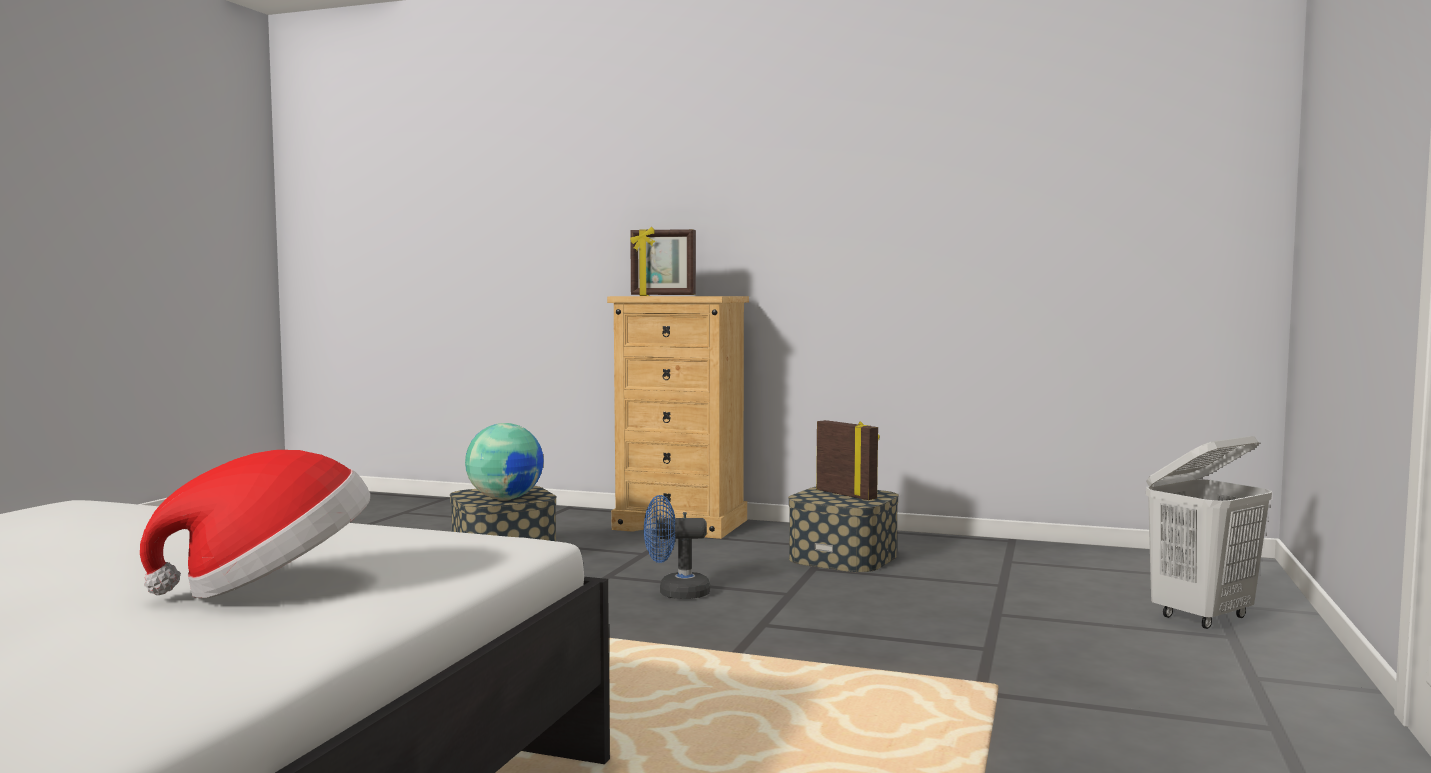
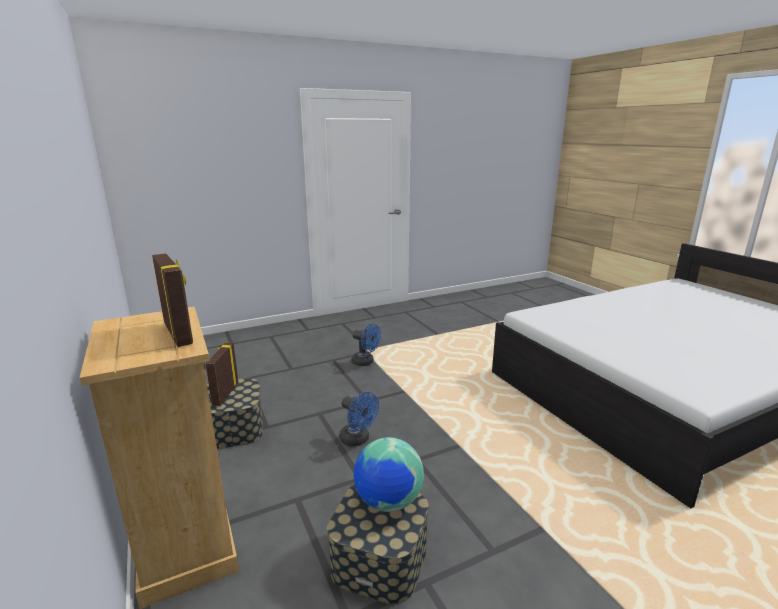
camera: 135 degrees left, 15 degrees up
hat [140,450,370,599] -> none
white laundry basket [1146,436,1272,629] -> none
none -> blue fan [351,323,381,366]

